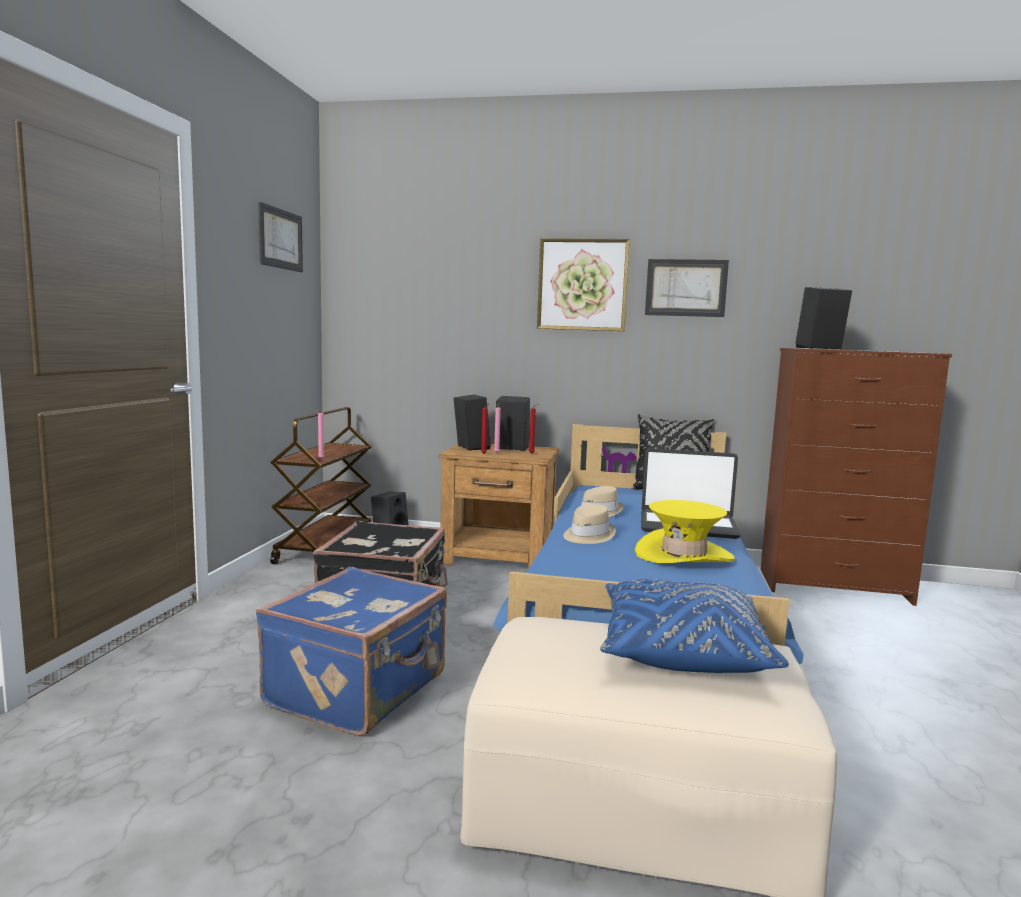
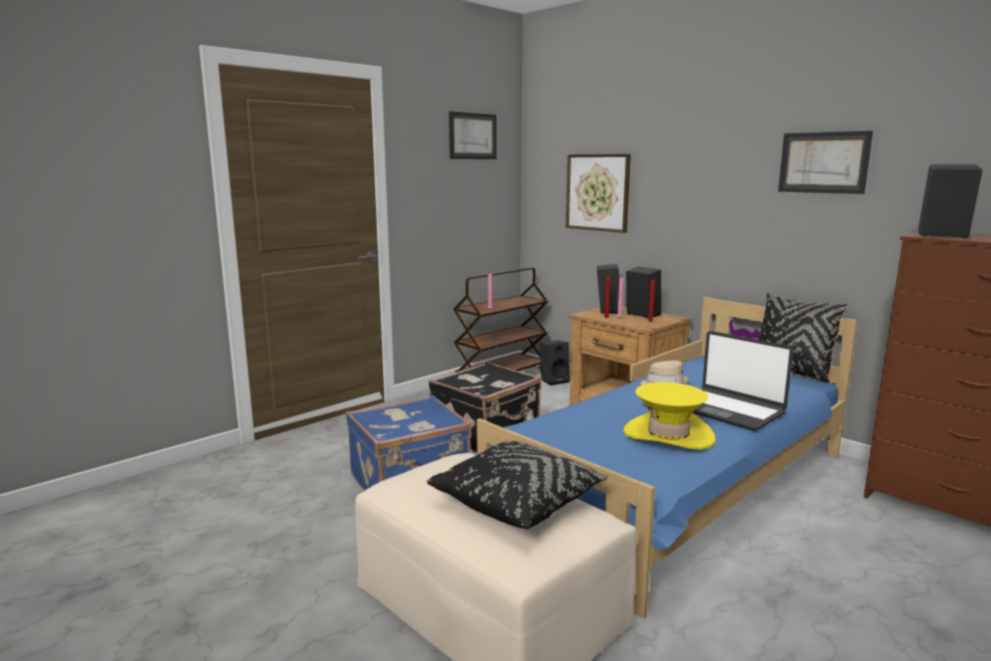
camera: 35 degrees right, 5 degrees up
picture [537,238,630,331] -> picture moved to [566,154,631,233]
beige hat [563,504,616,544] -> none
blue pillow [600,579,789,673] -> black pillow [427,441,608,529]

